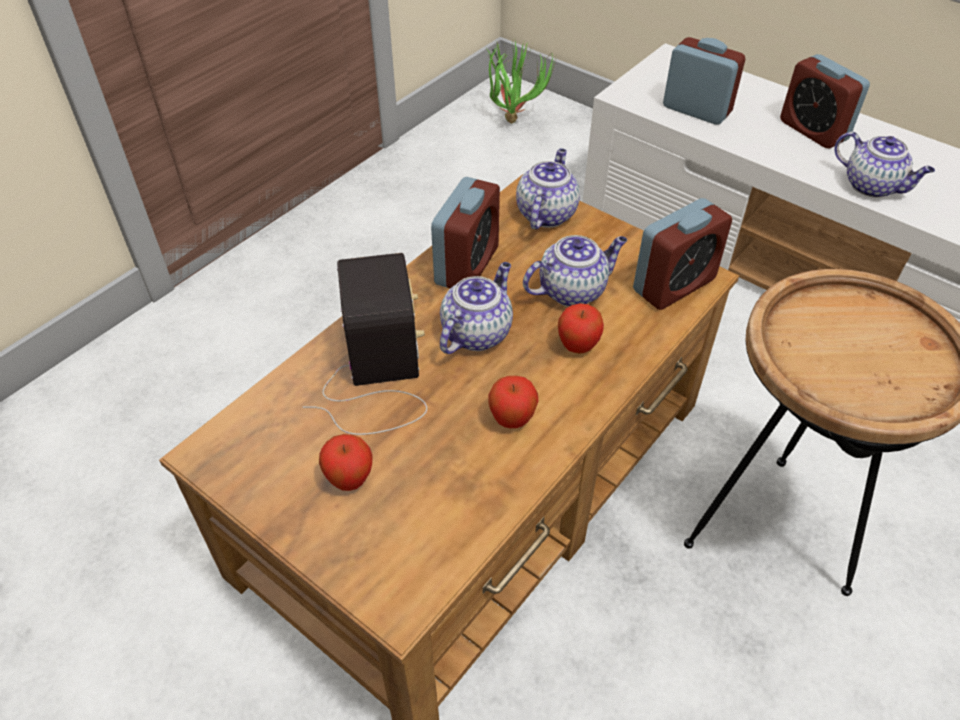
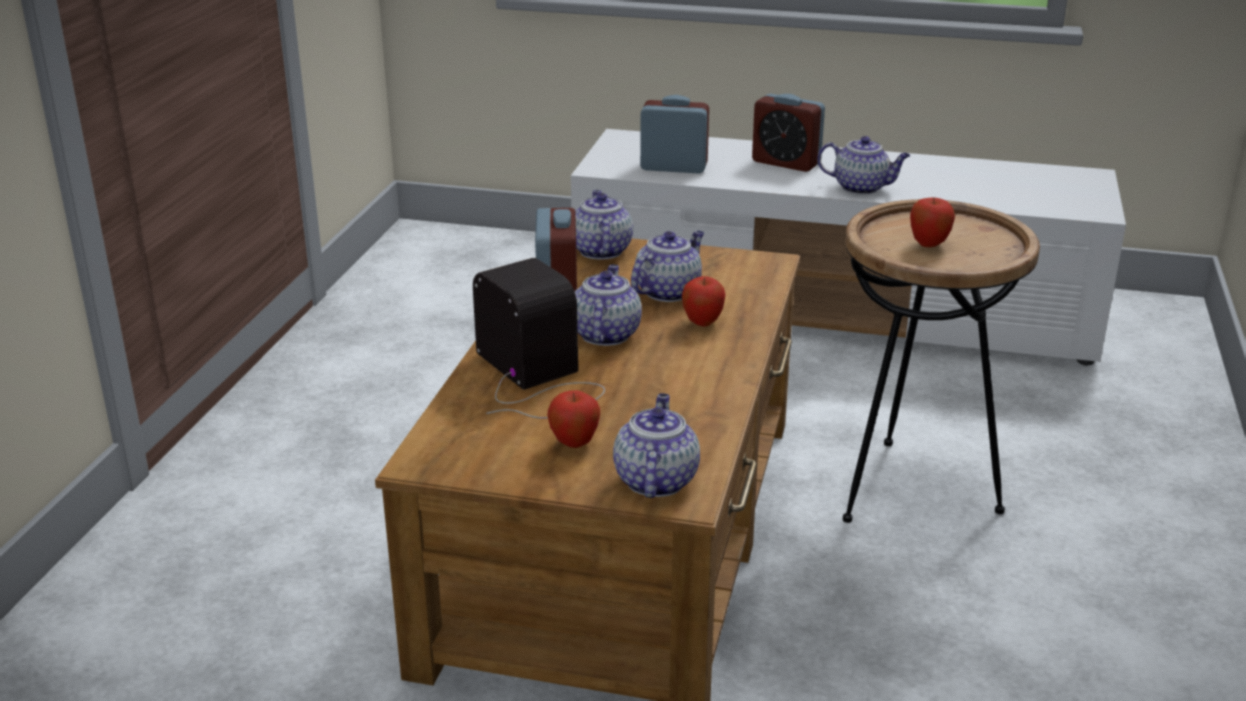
camera: 25 degrees left, 20 degrees down
potted plant [486,40,556,124] -> none
apple [488,376,538,428] -> apple moved to [910,197,955,247]
alarm clock [633,198,732,310] -> none
none -> teapot [613,393,700,498]

